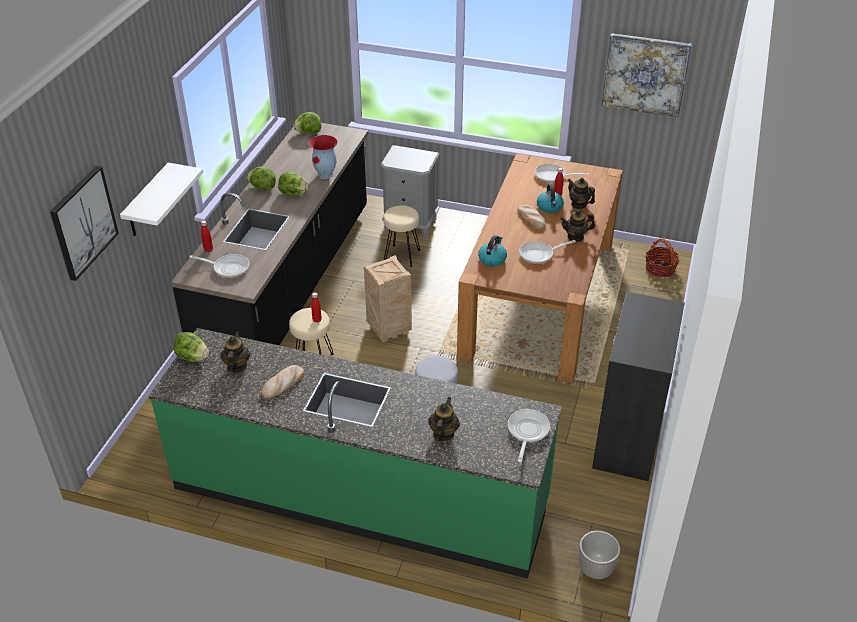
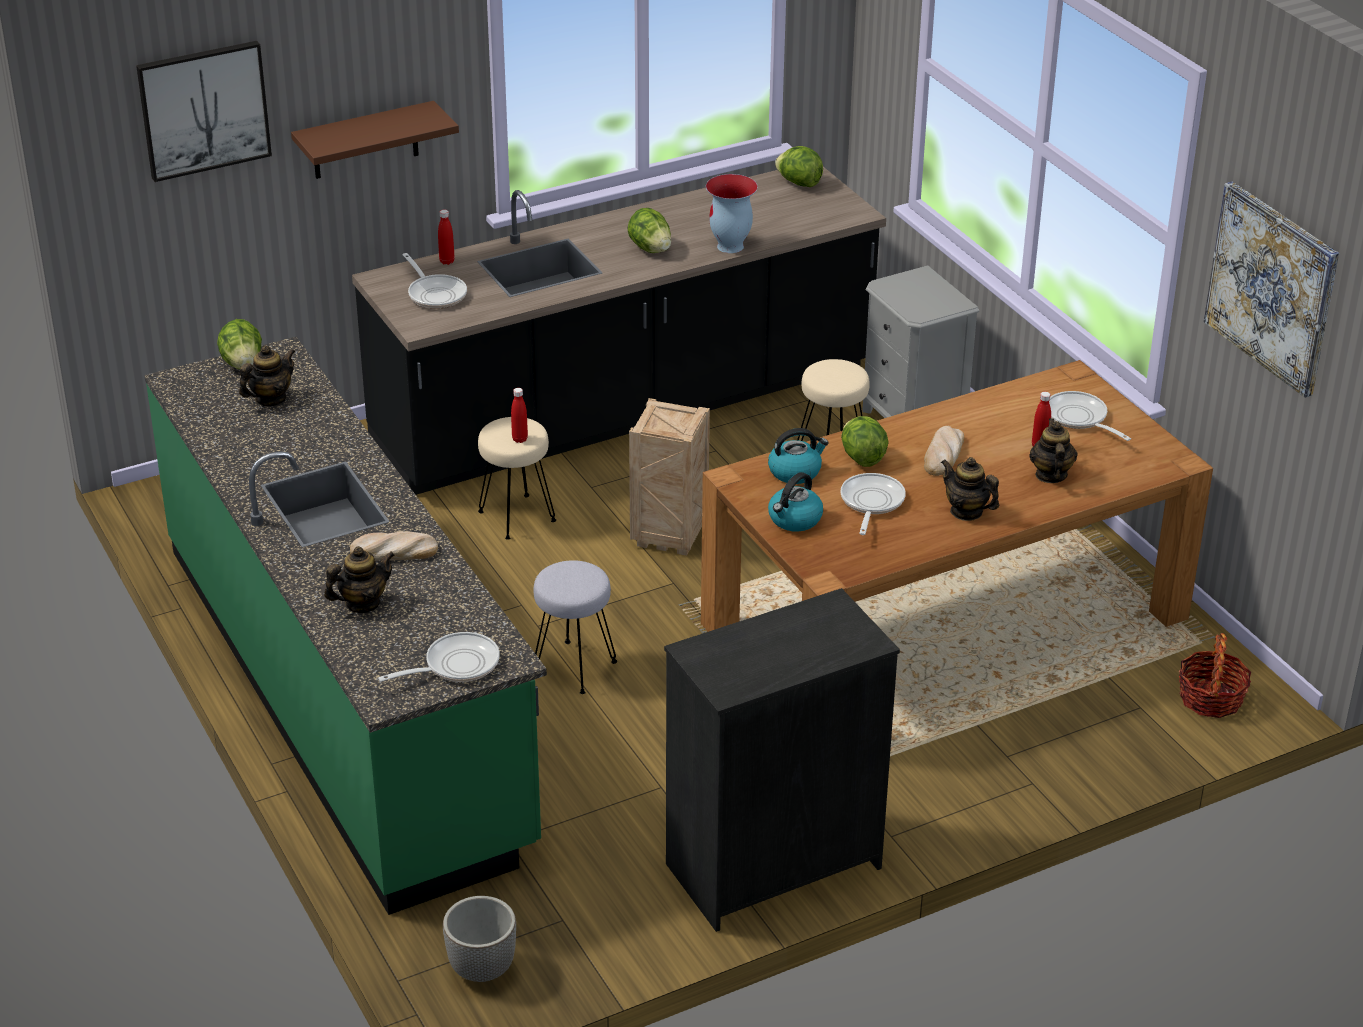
camera: 45 degrees right, 5 degrees down
white shelf [120,163,203,236] -> brown shelf [291,101,459,179]
lettuce [247,167,276,190] -> lettuce moved to [841,416,889,467]
bread [261,365,304,398] -> bread moved to [350,531,438,561]
frying pan [519,240,576,264] -> frying pan turned 75 degrees clockwise [841,473,906,535]
kettle [537,184,564,213] -> kettle moved to [768,472,823,532]

